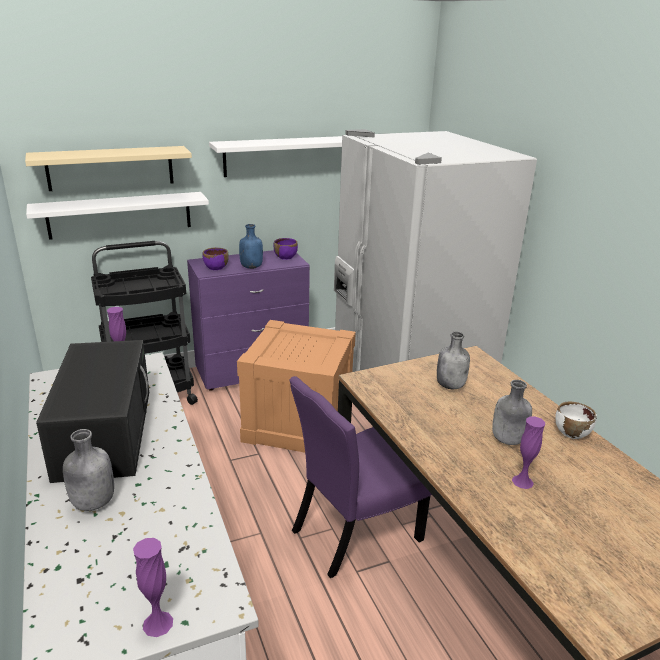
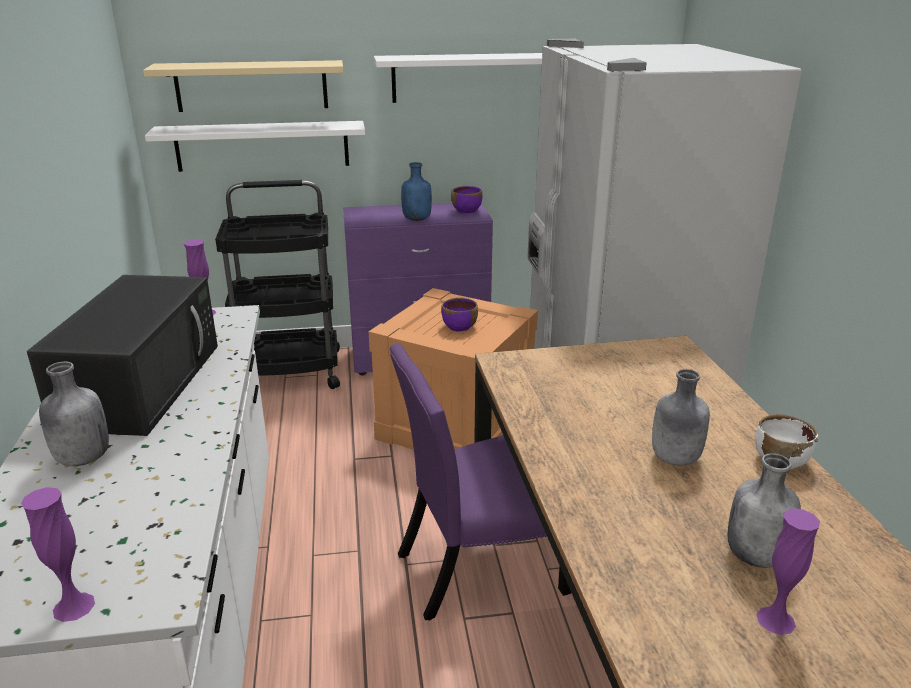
camera: 15 degrees right, 0 degrees up
purple bowl [202,247,229,270] -> purple bowl moved to [441,298,478,332]
grey bottle [437,332,470,389] -> grey bottle moved to [727,453,801,568]
purple vase [512,417,545,489] -> purple vase moved to [756,508,820,635]

